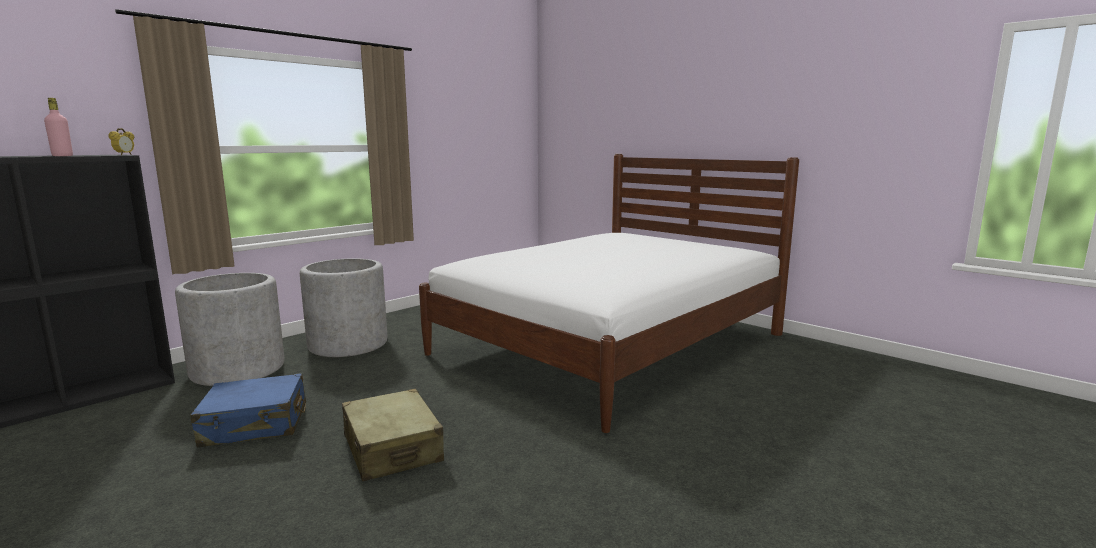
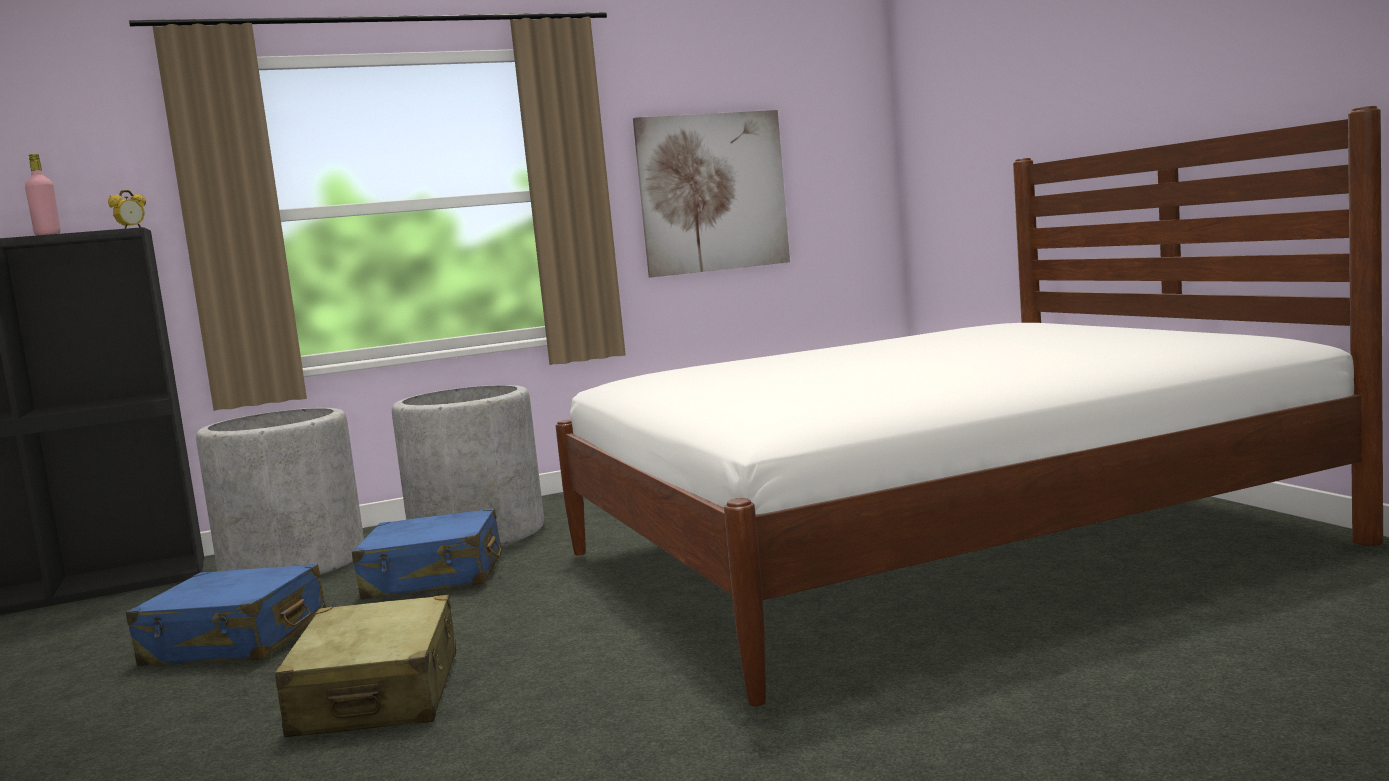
camera: 25 degrees right, 5 degrees down
none -> blue suitcase [352,508,502,599]
none -> picture [633,110,790,278]

